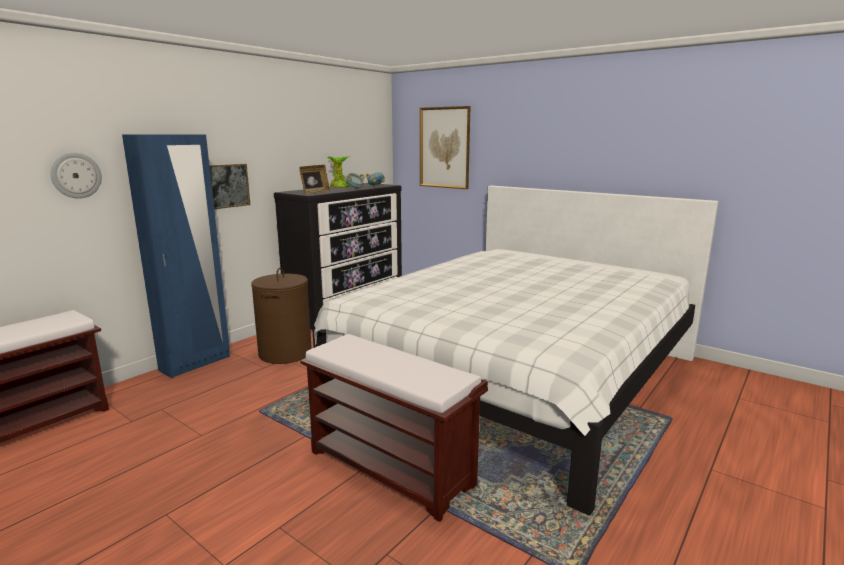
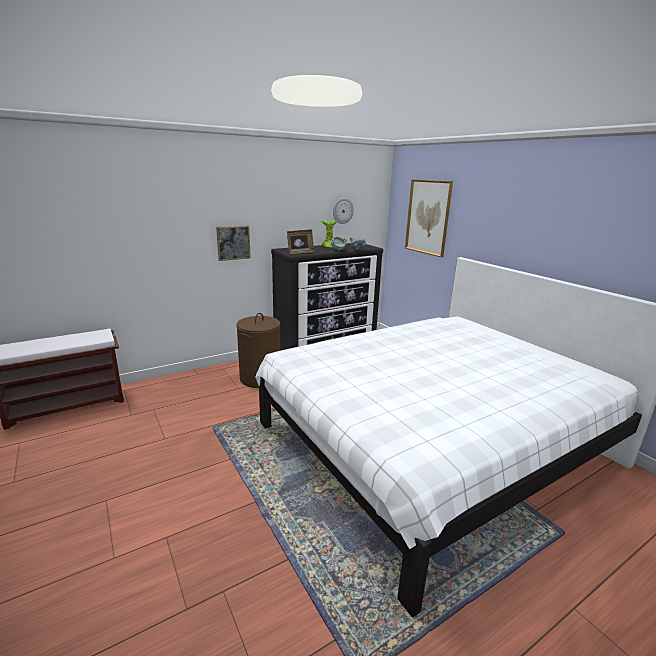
camera: 20 degrees right, 5 degrees up
wall clock [50,152,102,199] -> wall clock moved to [333,198,354,224]
blue wardrobe [122,134,230,378] -> none
brown bench [300,334,488,522] -> none

